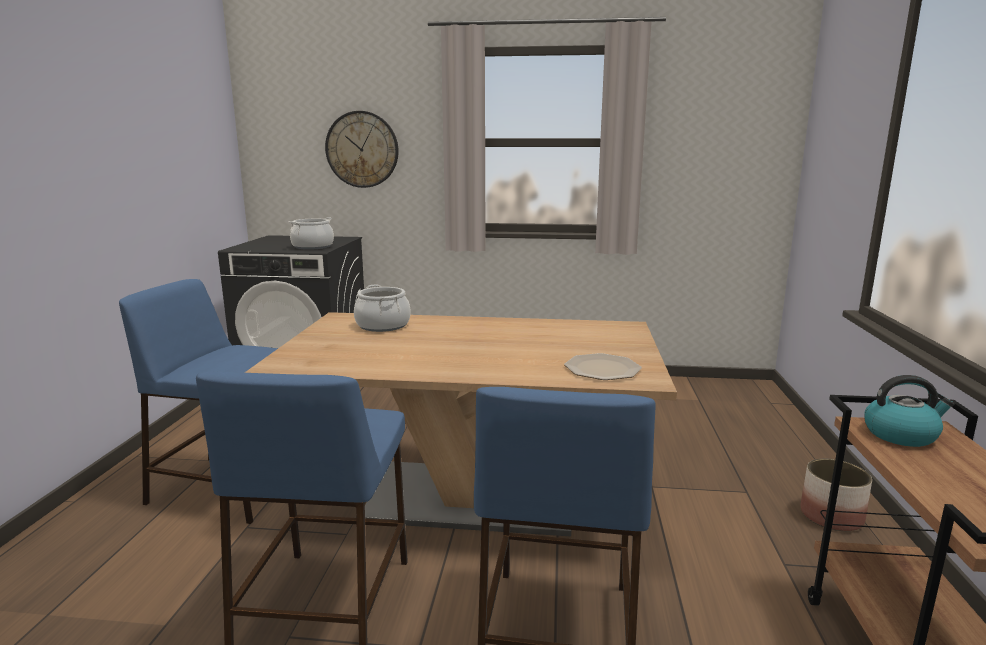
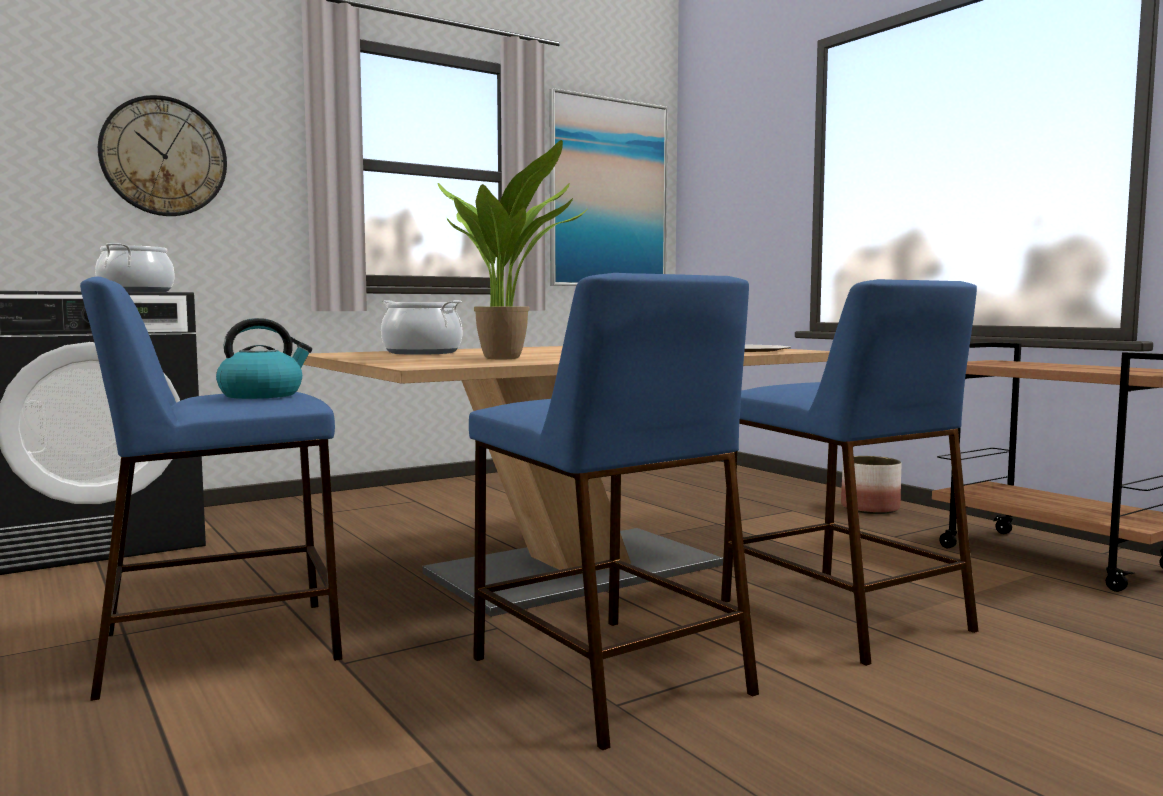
camera: 40 degrees left, 10 degrees down
kettle [864,375,954,447] -> kettle moved to [216,318,312,399]
none -> potted plant [438,140,587,359]
none -> picture [549,88,668,286]

